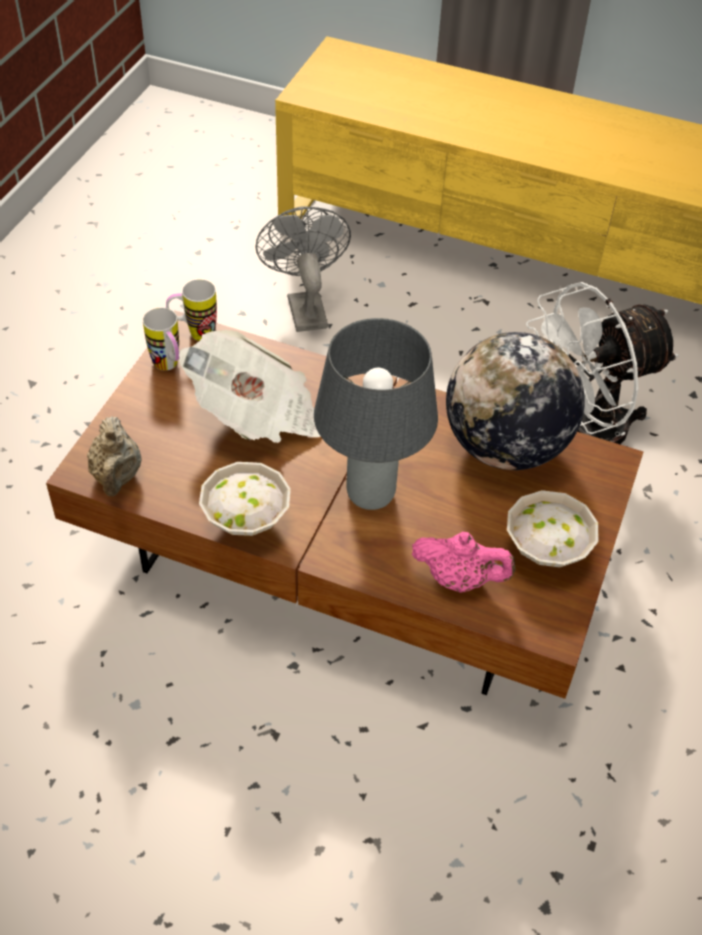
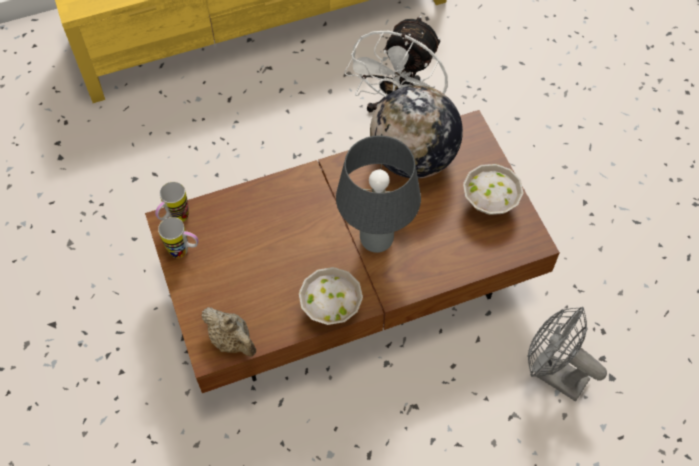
camera: 40 degrees left, 10 degrees up
newspaper [179,330,320,443] -> none
grey fan [255,207,351,332] -> grey fan moved to [527,307,607,401]
pink teapot [412,532,515,593] -> none

